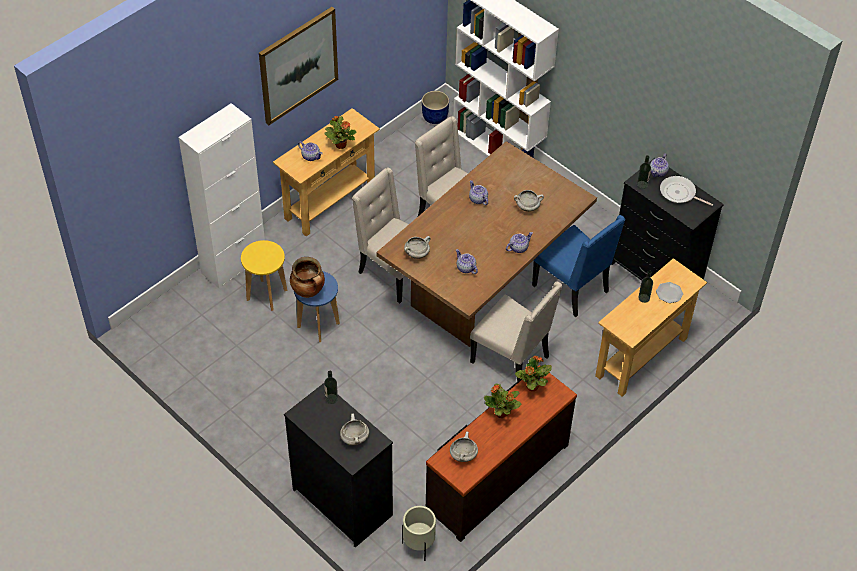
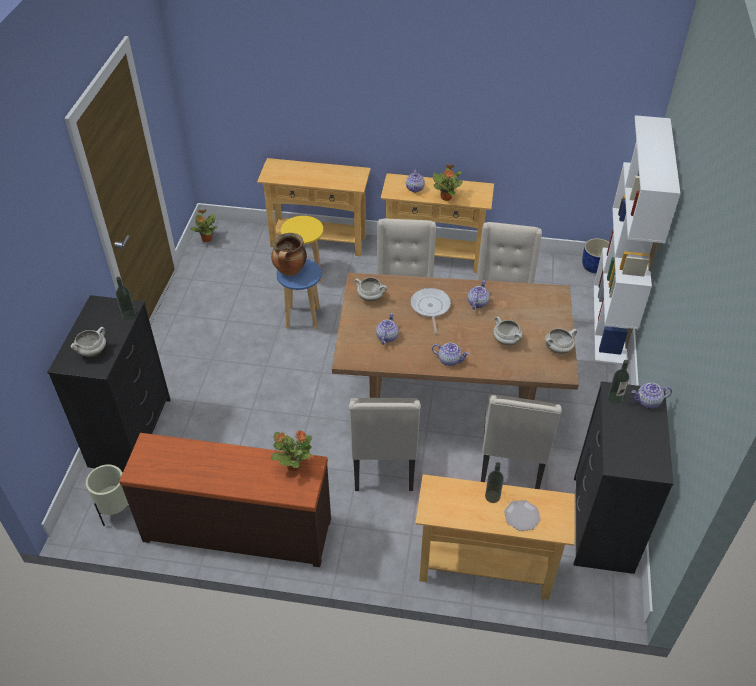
camera: 55 degrees right, 5 degrees down
white cabinet [178,103,265,289] -> beige console table [257,158,371,256]
picture [259,7,338,125] -> none
white cooking pot [450,431,478,462] -> white cooking pot moved to [545,328,577,354]
potted plant [484,383,521,418] -> potted plant moved to [191,210,218,242]
blue chair [532,215,625,317] -> beige chair [481,394,562,489]
frying pan [660,176,713,206] -> frying pan moved to [410,288,451,334]

